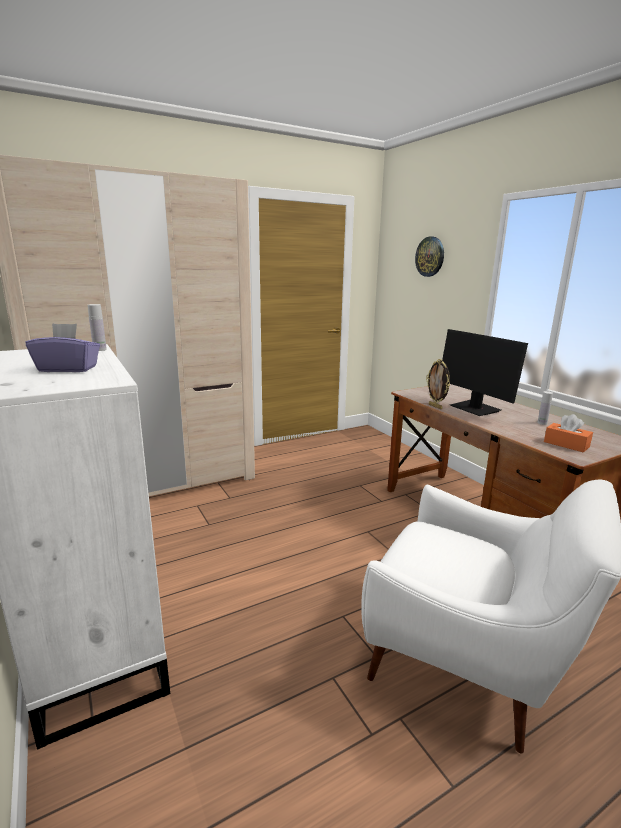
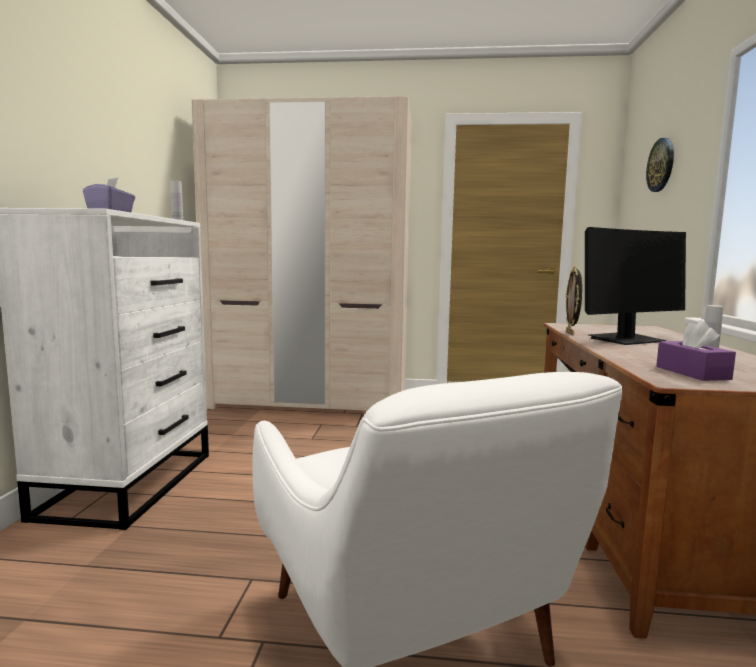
camera: 35 degrees right, 10 degrees down
monitor [442,329,528,416] -> monitor turned 120 degrees counterclockwise [585,227,686,345]
orange tissue box [544,414,593,452] -> purple tissue box [656,320,736,381]

